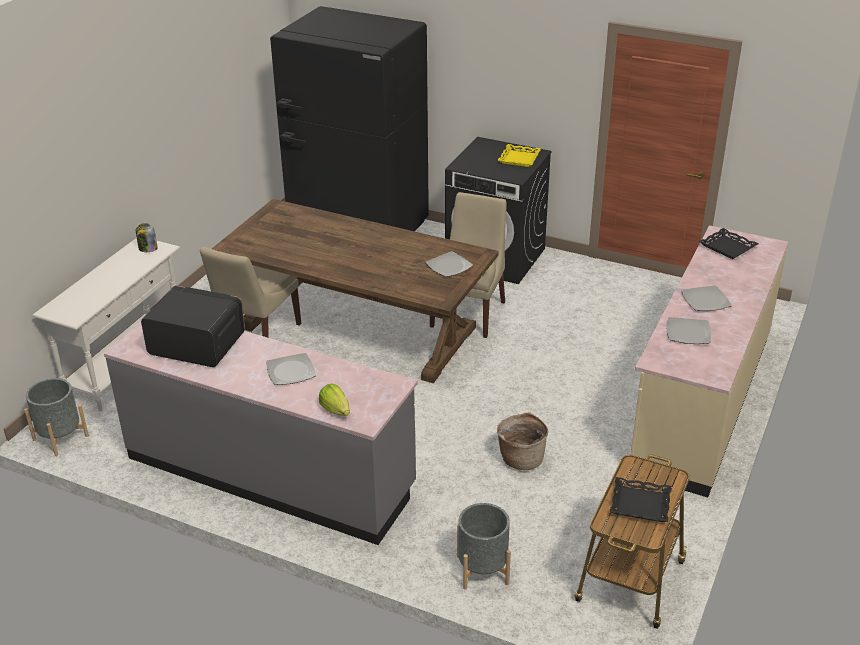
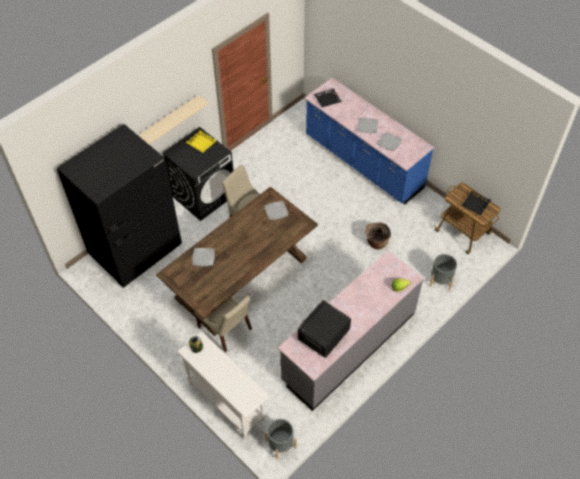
camera: 70 degrees left, 20 degrees up
plate [266,353,316,385] -> plate moved to [192,248,215,266]
beige counter [631,225,788,497] -> blue counter [304,78,434,204]
none -> beige shelf [138,95,209,144]

